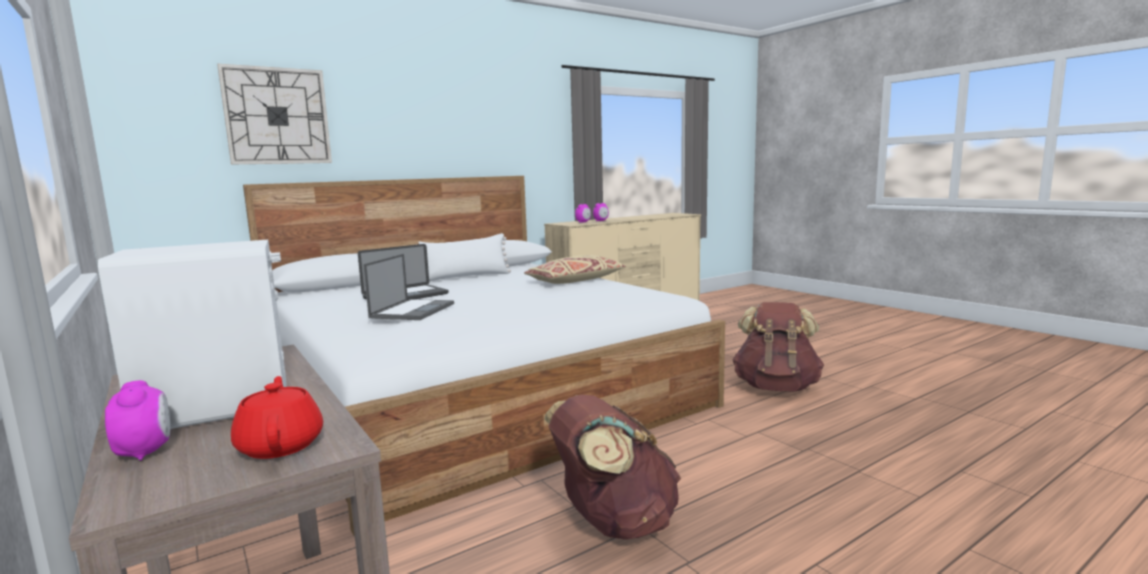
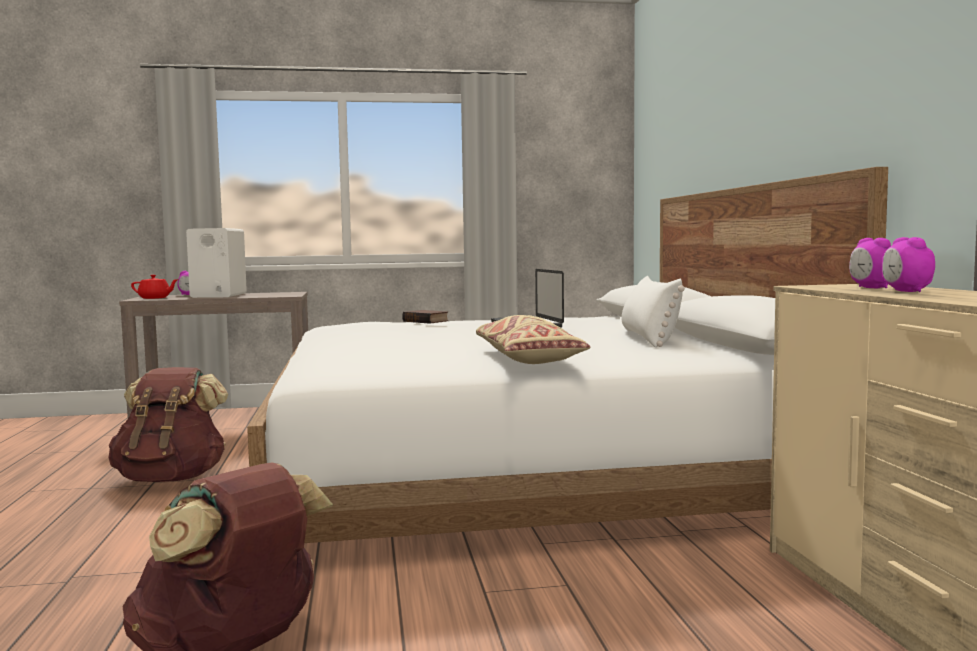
camera: 115 degrees right, 5 degrees down
wall clock [217,64,332,165] -> none
laptop [363,254,454,320] -> book [402,310,449,324]

